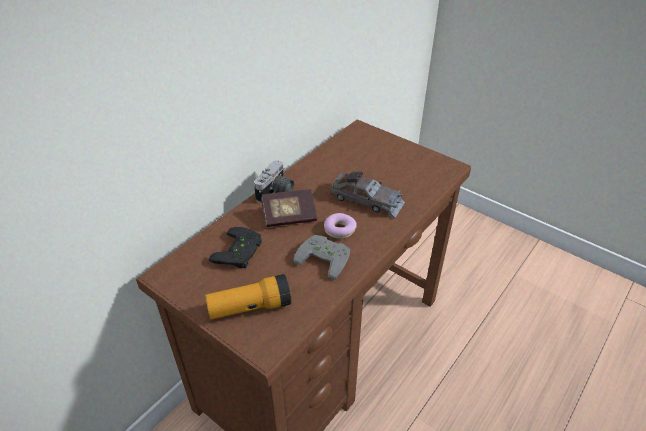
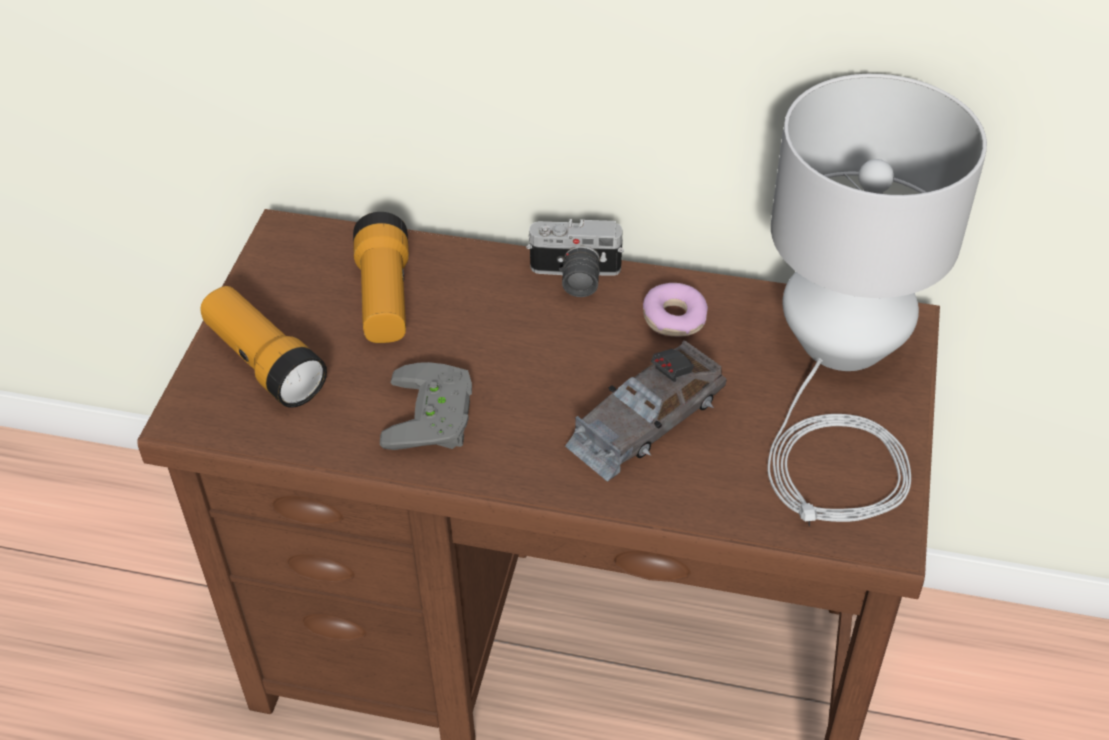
camera: 65 degrees right, 5 degrees up
black game controller [209,227,262,269] -> flashlight [353,212,409,343]
book [261,189,317,227] -> none
donut [324,213,357,239] -> donut moved to [643,283,708,337]
grey toy car [330,171,405,218] -> grey toy car turned 45 degrees clockwise [565,340,727,482]
none -> white table lamp [767,74,987,526]

